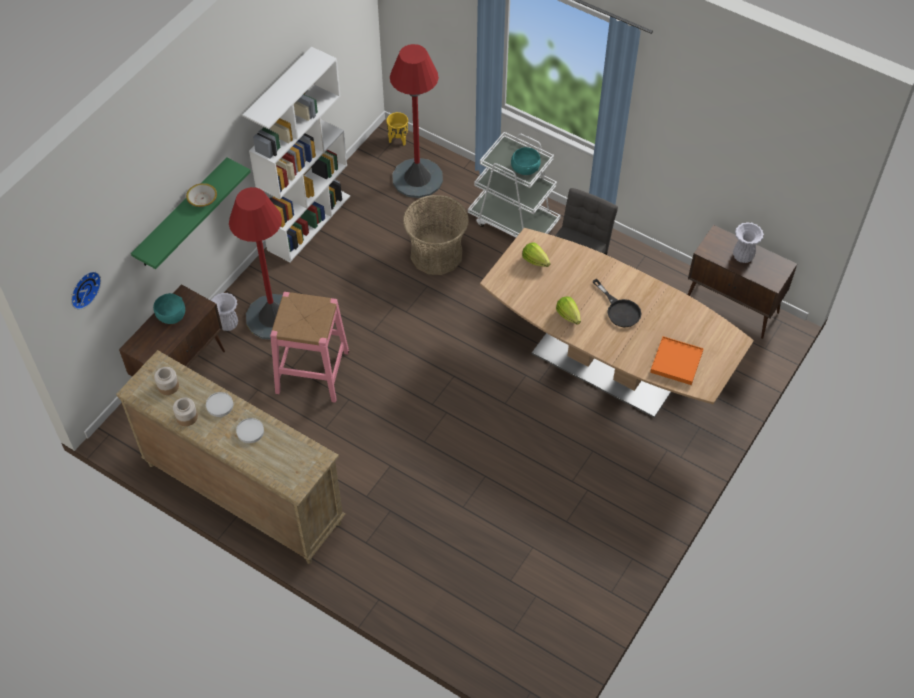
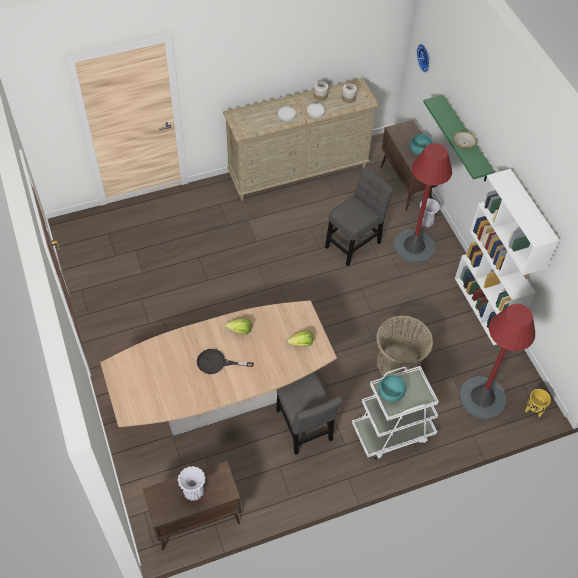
camera: 125 degrees right, 0 degrees up
pink stool [270,292,349,403] -> grey chair [325,168,394,266]
orange tray [650,336,704,385] -> none

